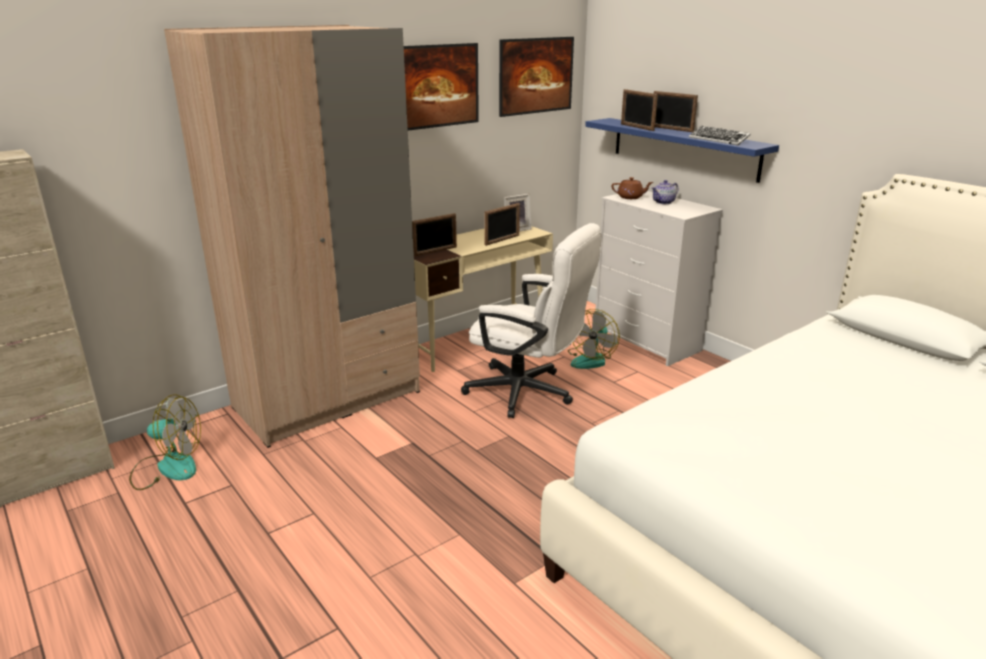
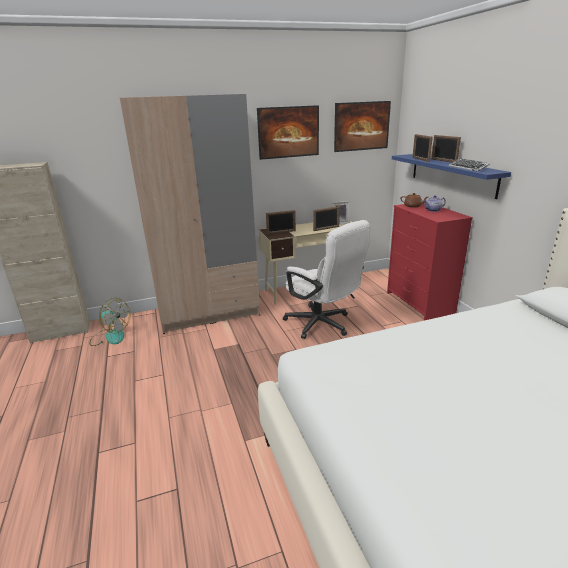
camera: 20 degrees right, 0 degrees up
fan [568,309,620,369] -> none
white dresser [595,191,723,366] -> red dresser [387,203,473,321]

